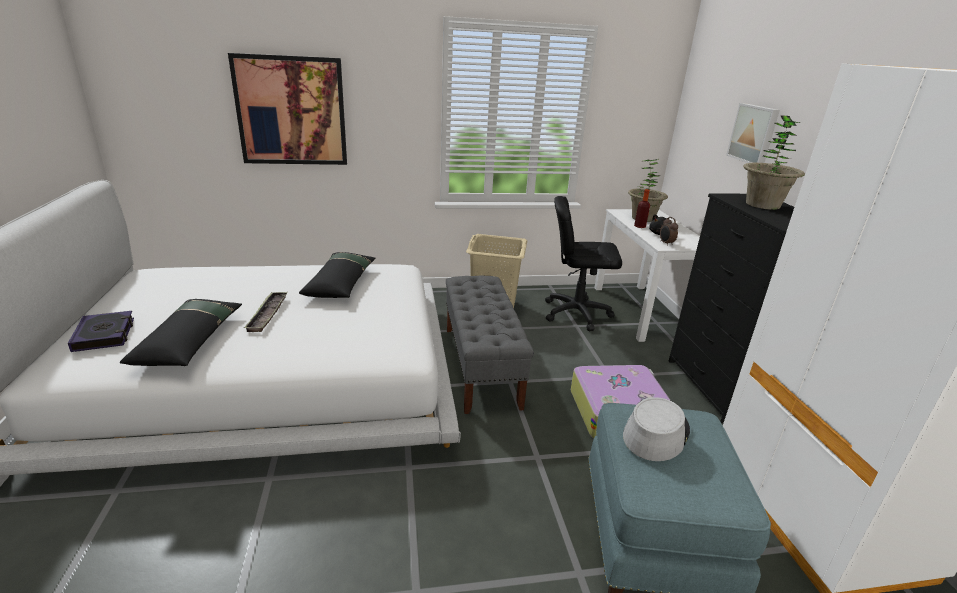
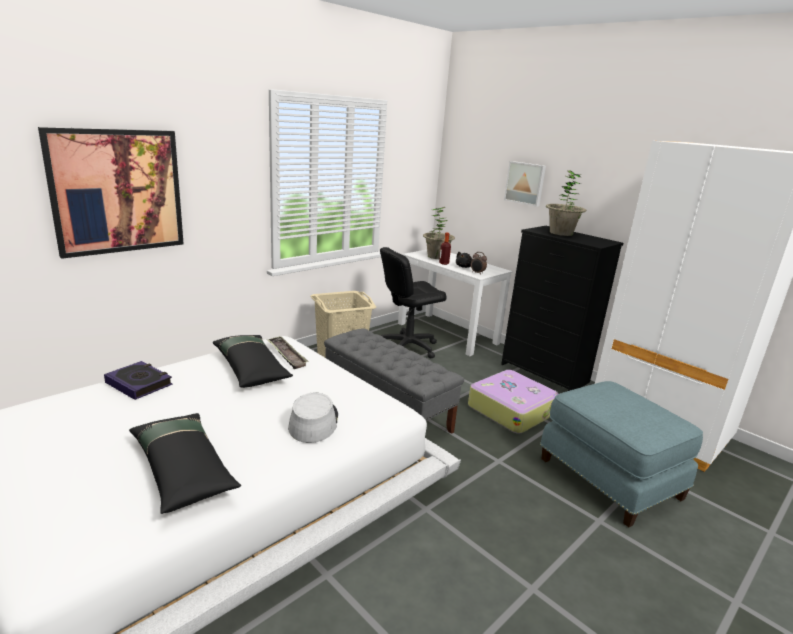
camera: 35 degrees left, 5 degrees down
book [68,311,134,352] -> book moved to [104,361,173,400]
tray [244,292,288,332] -> tray moved to [267,336,309,369]
grey hat [623,397,690,461] -> grey hat moved to [288,393,338,443]

